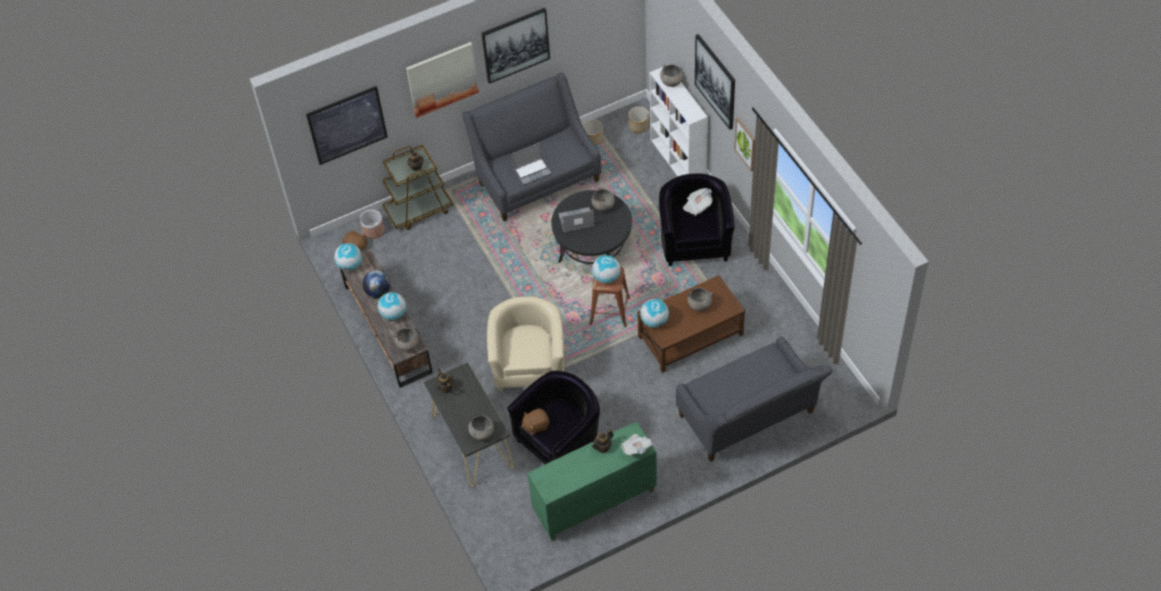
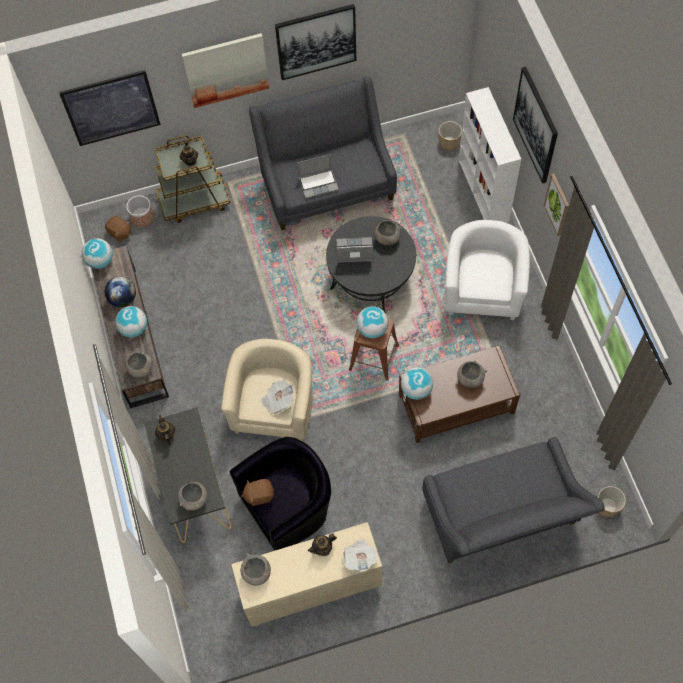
camera: 10 degrees right, 10 degrees up
green cabinet [527,421,657,541] -> beige cabinet [231,522,382,627]
planter [582,119,603,145] -> planter moved to [598,486,626,517]
black armchair [659,173,735,266] -> white armchair [446,220,530,320]
grey bowl [660,65,683,87] -> grey bowl moved to [240,553,271,586]
newspaper [683,188,713,216] -> newspaper moved to [260,380,295,415]

